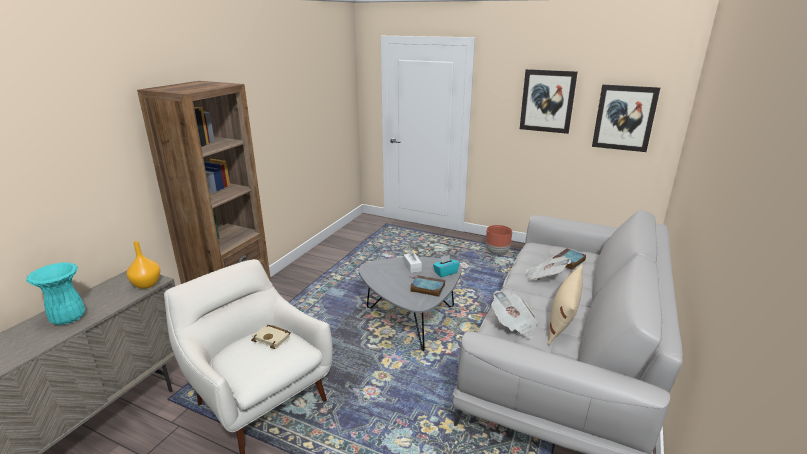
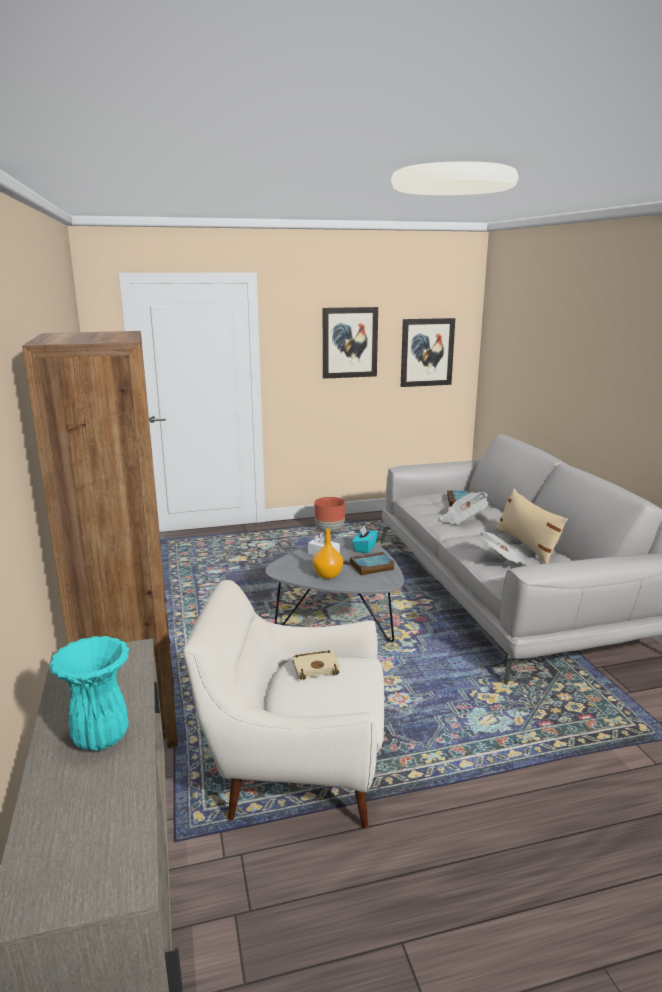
camera: 40 degrees left, 5 degrees down
orange vase [127,241,160,289] -> orange vase moved to [313,529,343,579]

